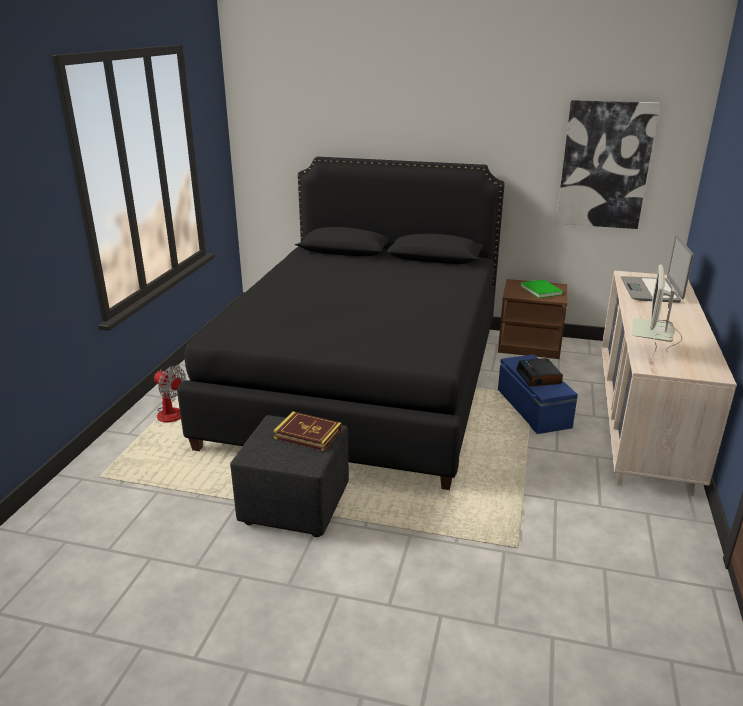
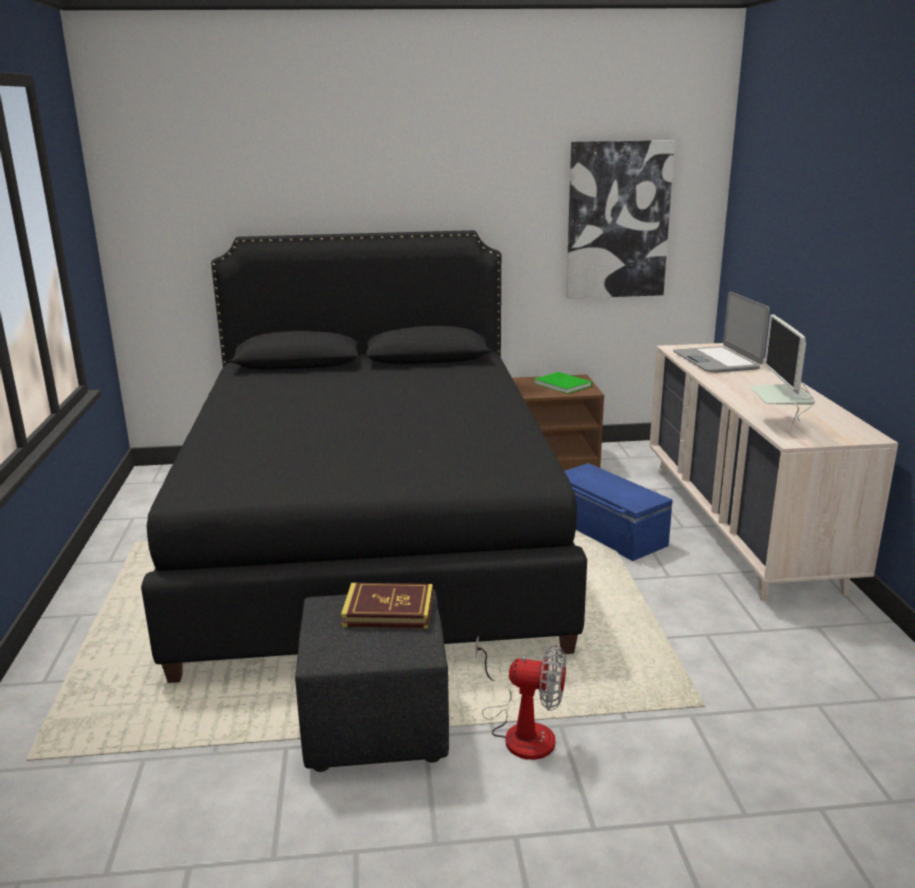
camera: 20 degrees left, 5 degrees down
fan [154,364,186,422] -> fan moved to [475,636,566,760]
alarm clock [516,358,563,387] -> none

